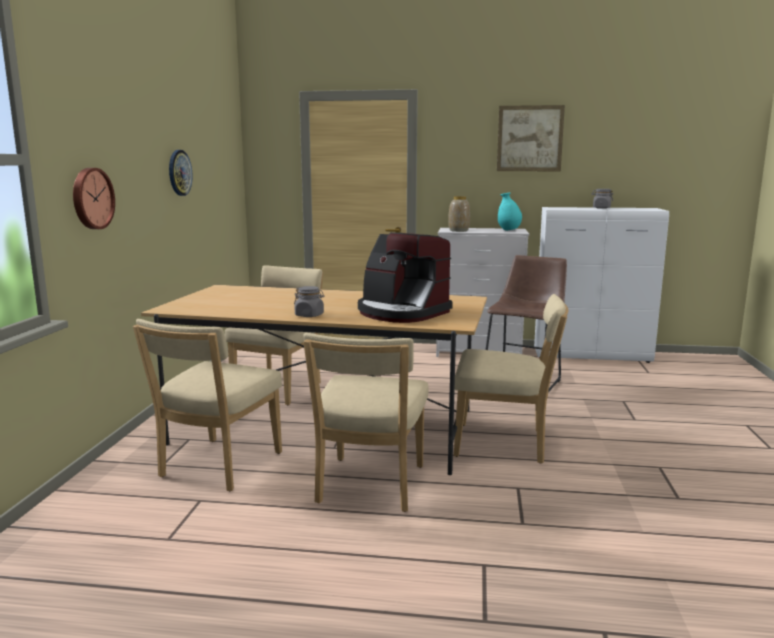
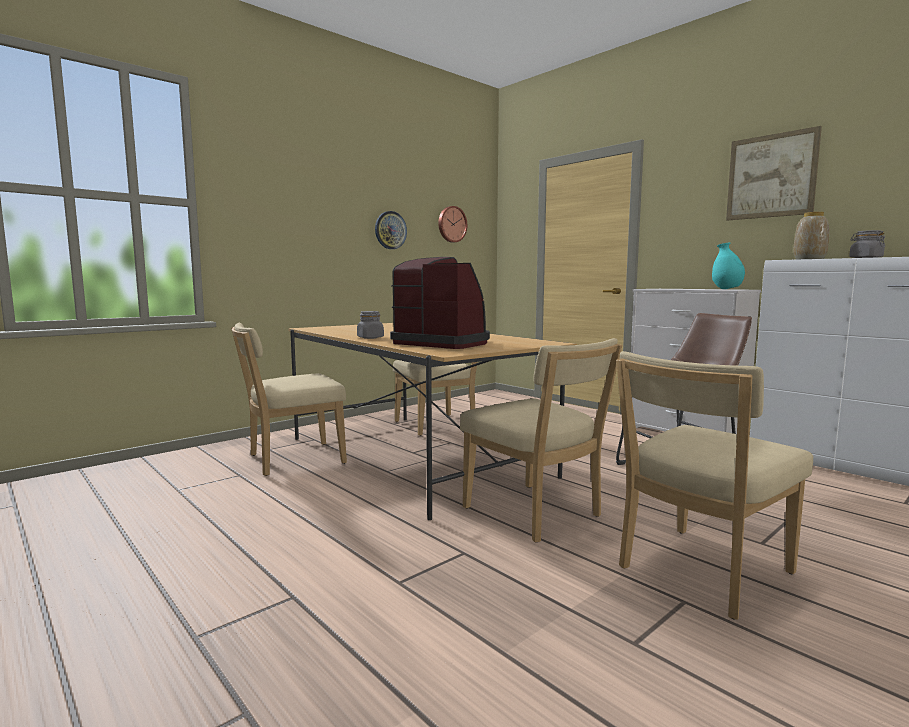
camera: 40 degrees right, 5 degrees down
wall clock [73,168,115,229] -> wall clock moved to [438,206,467,243]
beige chair [303,333,429,512] -> beige chair moved to [616,351,813,620]
coffee machine [358,232,453,323] -> coffee machine turned 135 degrees clockwise [390,257,490,349]
vase [448,196,470,232] -> vase moved to [793,212,829,260]

